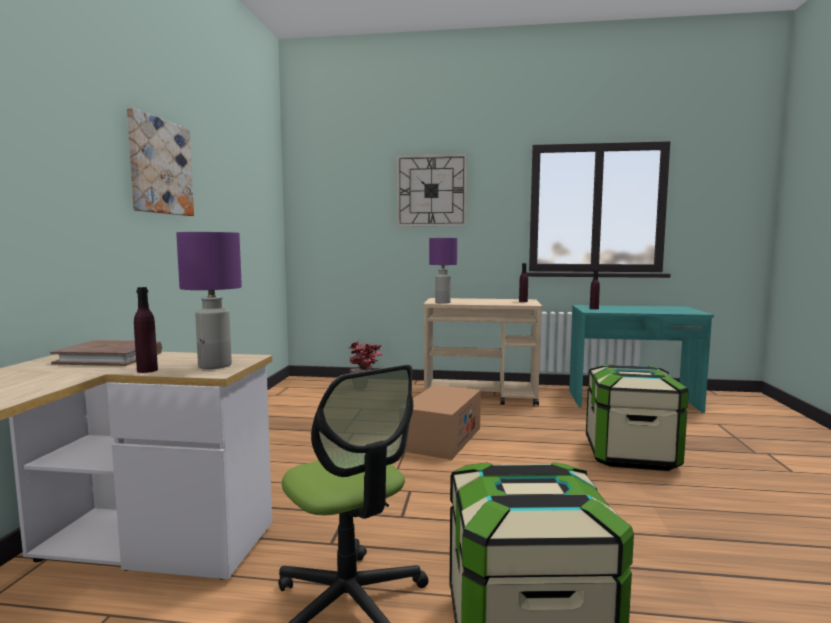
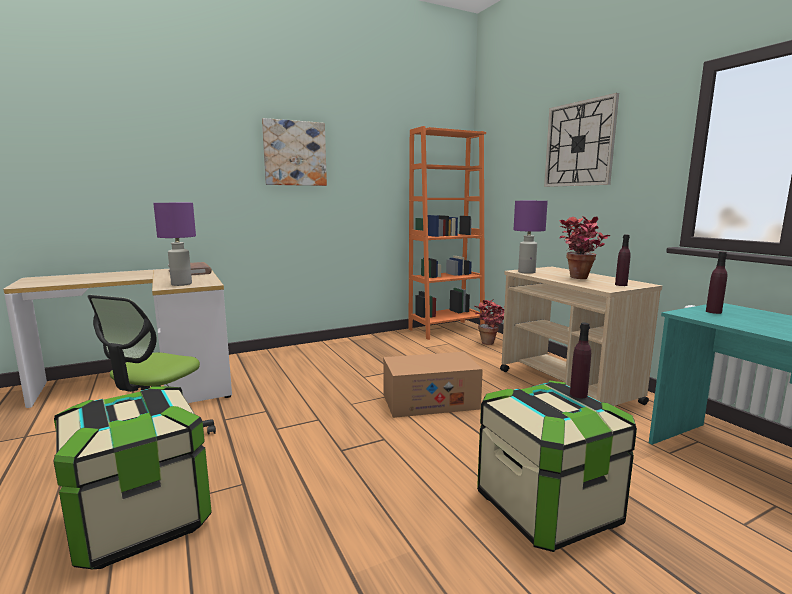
camera: 55 degrees right, 5 degrees up
purple bottle [134,287,158,373] -> purple bottle moved to [570,323,591,398]
none -> orange bookcase [409,126,486,340]
none -> potted plant [559,216,611,279]

